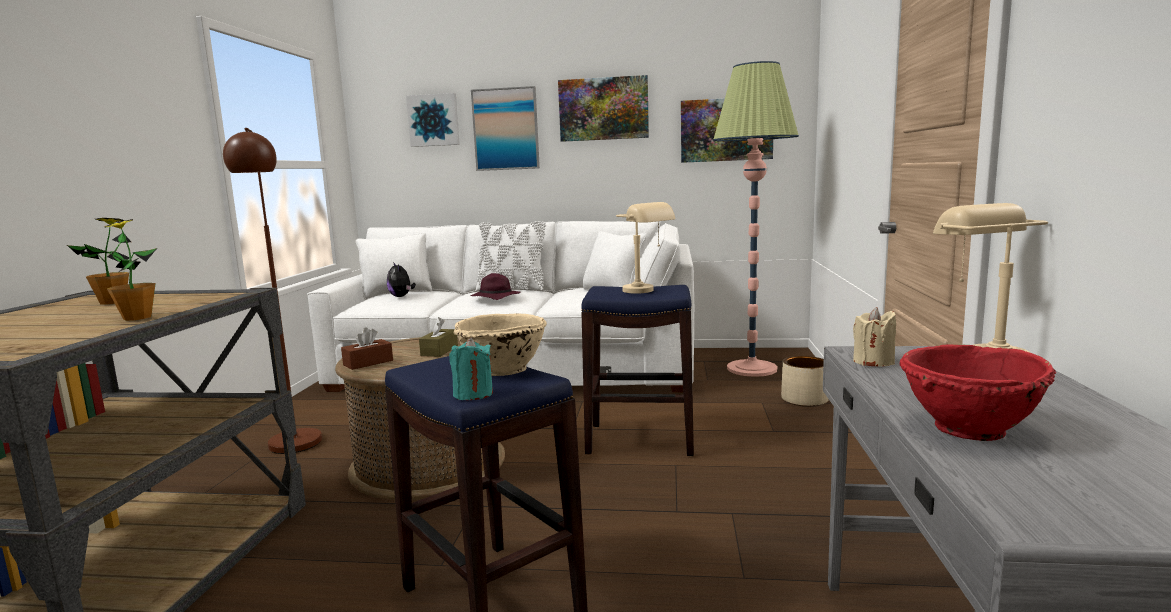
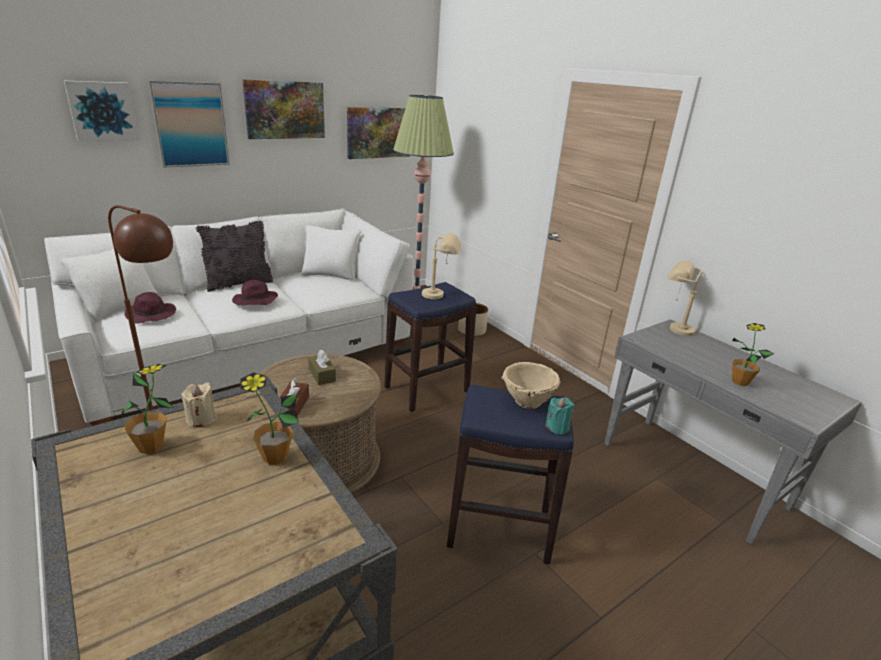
camera: 45 degrees left, 15 degrees up
plush toy [387,262,416,297] -> purple hat [125,292,176,324]
white pillow [476,221,546,291] -> black pillow [195,221,273,292]
beige candle [853,307,896,366] -> beige candle moved to [182,382,217,428]
red bowl [899,344,1056,441] -> potted plant [732,323,775,386]

